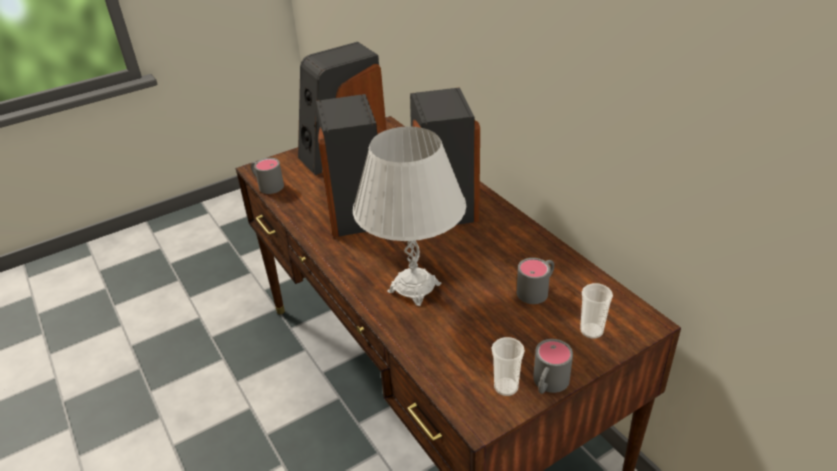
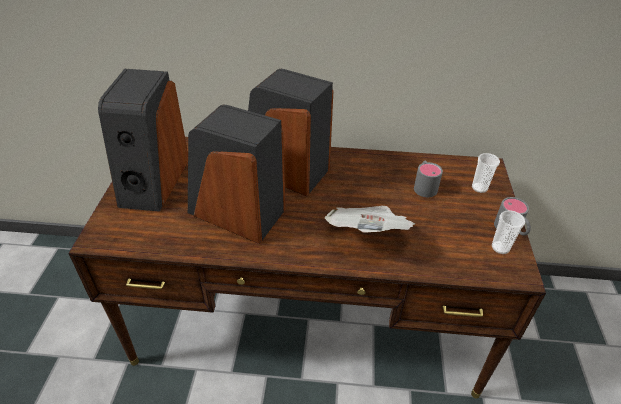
camera: 55 degrees left, 5 degrees up
grey mug [251,158,284,194] -> none
white table lamp [353,126,466,306] -> newspaper [325,205,415,232]

